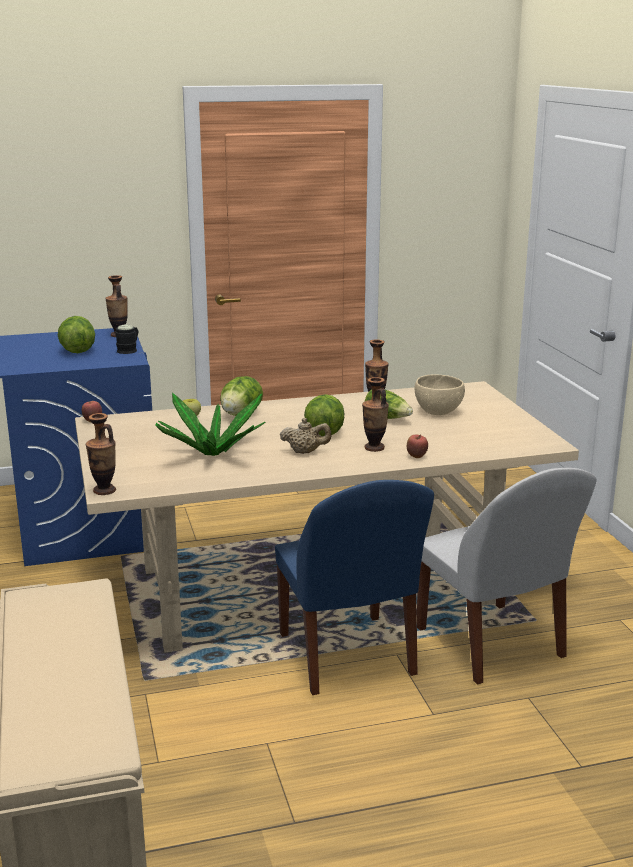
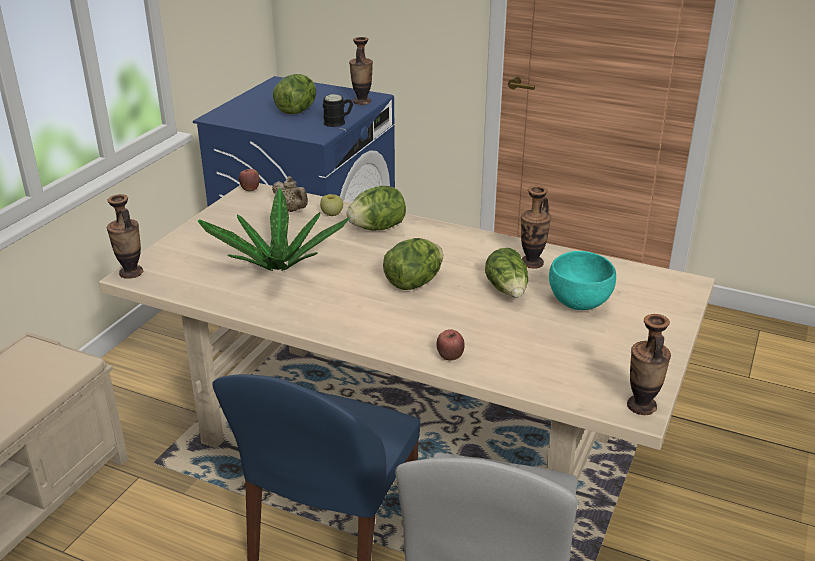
camera: 40 degrees right, 10 degrees up
beige teapot [280,418,332,454] -> beige teapot moved to [272,176,308,212]
vase [362,377,389,452] -> vase moved to [627,314,671,415]
beige bowl [415,375,465,415] -> turquoise bowl [549,251,616,310]

